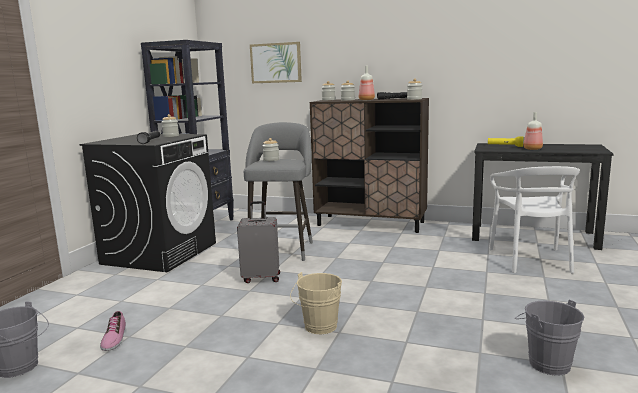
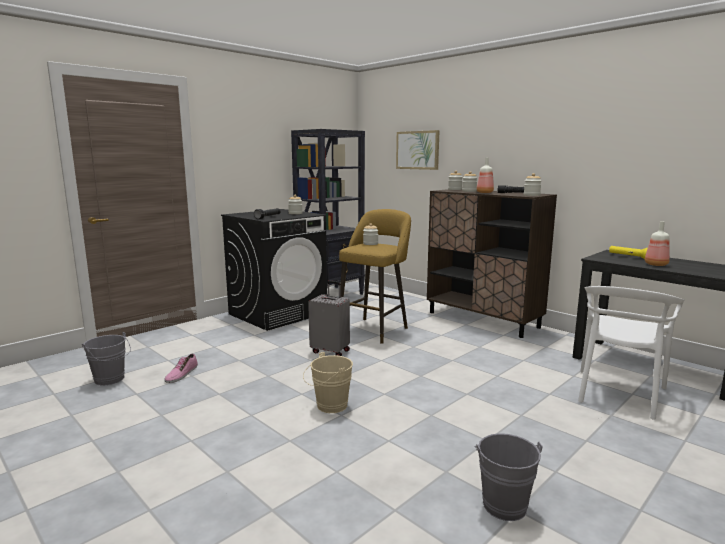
camera: 25 degrees right, 0 degrees up
grey stool [244,122,313,261] -> yellow stool [339,209,411,344]

